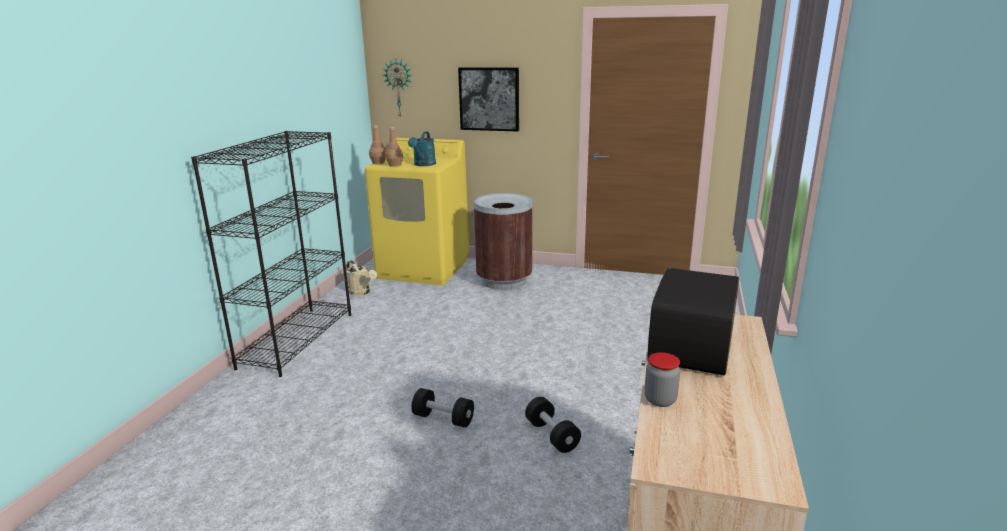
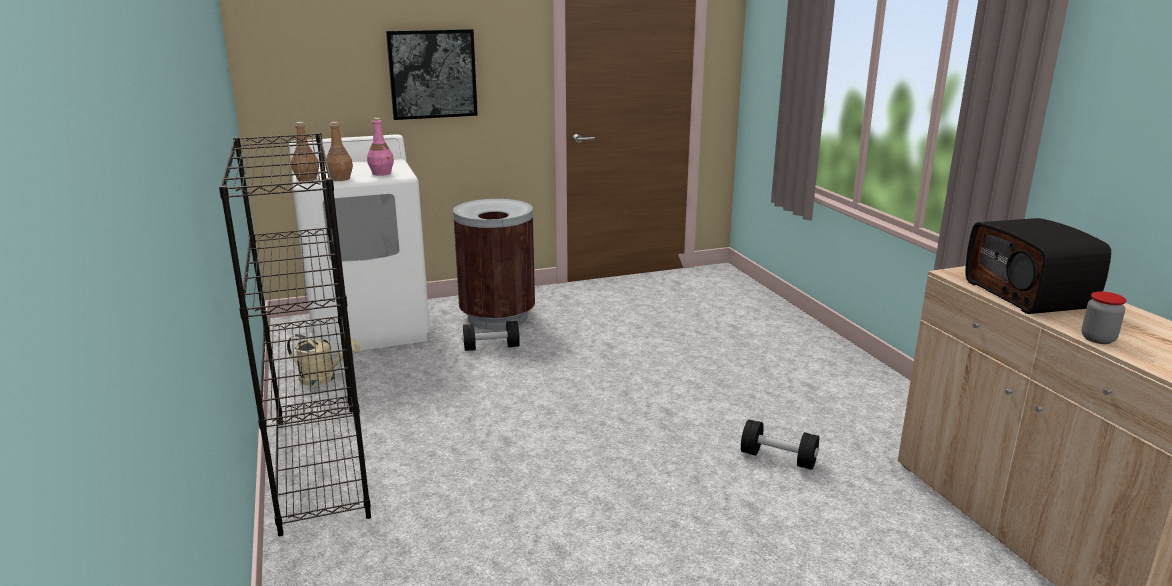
camera: 35 degrees left, 0 degrees up
yellow washing machine [365,138,469,285] -> white washing machine [289,134,430,354]
wall clock [383,59,412,117] -> none
turquoise watering can [408,131,436,166] -> pink bottle [367,118,394,176]
black dumbbell [411,388,474,428] -> black dumbbell moved to [462,321,520,351]

